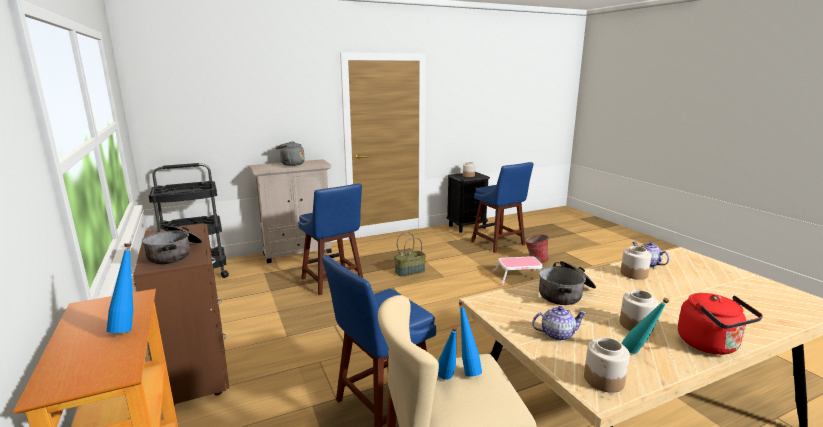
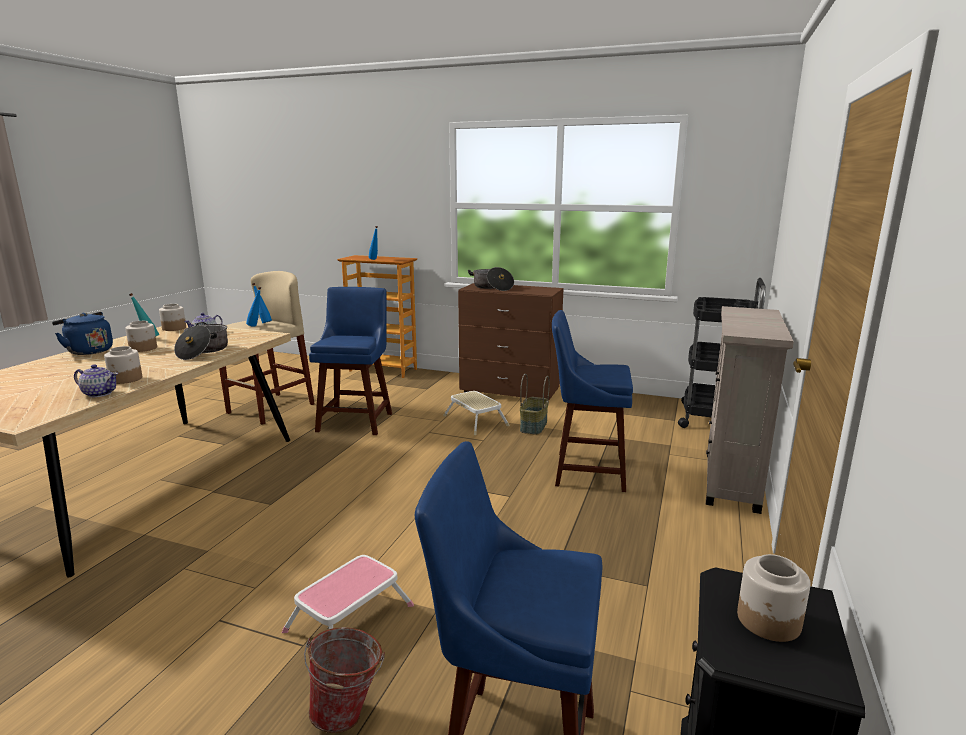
camera: 135 degrees right, 0 degrees up
grey kettle [276,141,305,166] -> none
basket [394,232,426,277] -> basket moved to [520,374,550,435]
red kettle [678,293,763,355] -> blue kettle [52,312,113,355]
none -> beige step ladder [443,391,510,435]

